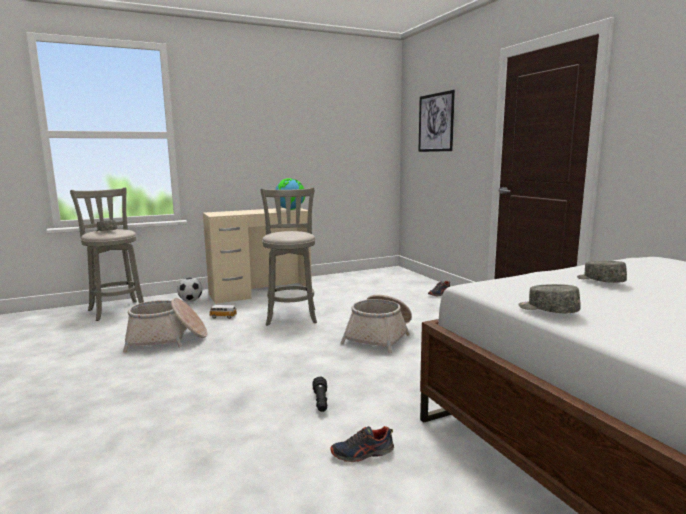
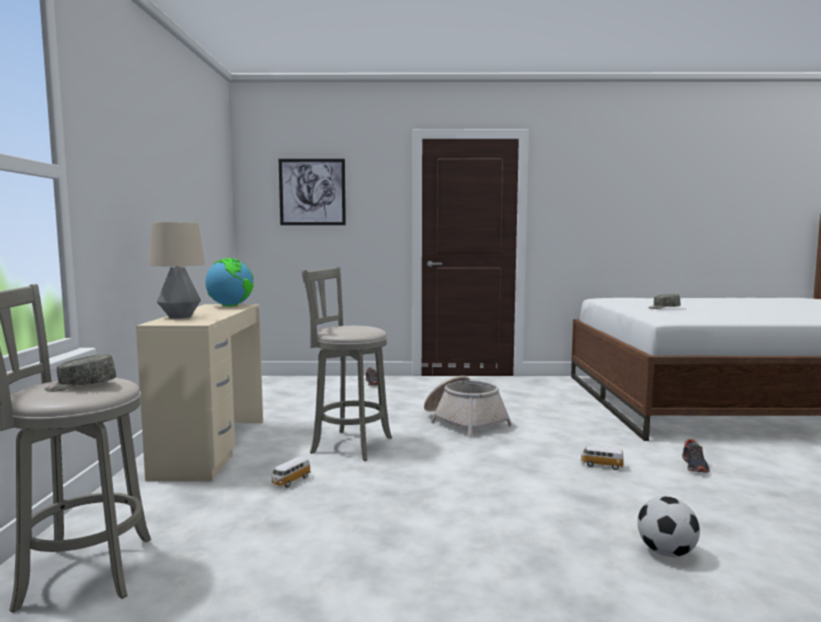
camera: 65 degrees left, 5 degrees down
basket [123,298,207,353] -> none
football [177,278,202,302] -> football moved to [637,496,700,557]
black flashlight [312,376,327,412] -> toy car [580,446,624,470]
grey cap [518,284,581,313] -> none
none -> table lamp [149,222,205,318]

